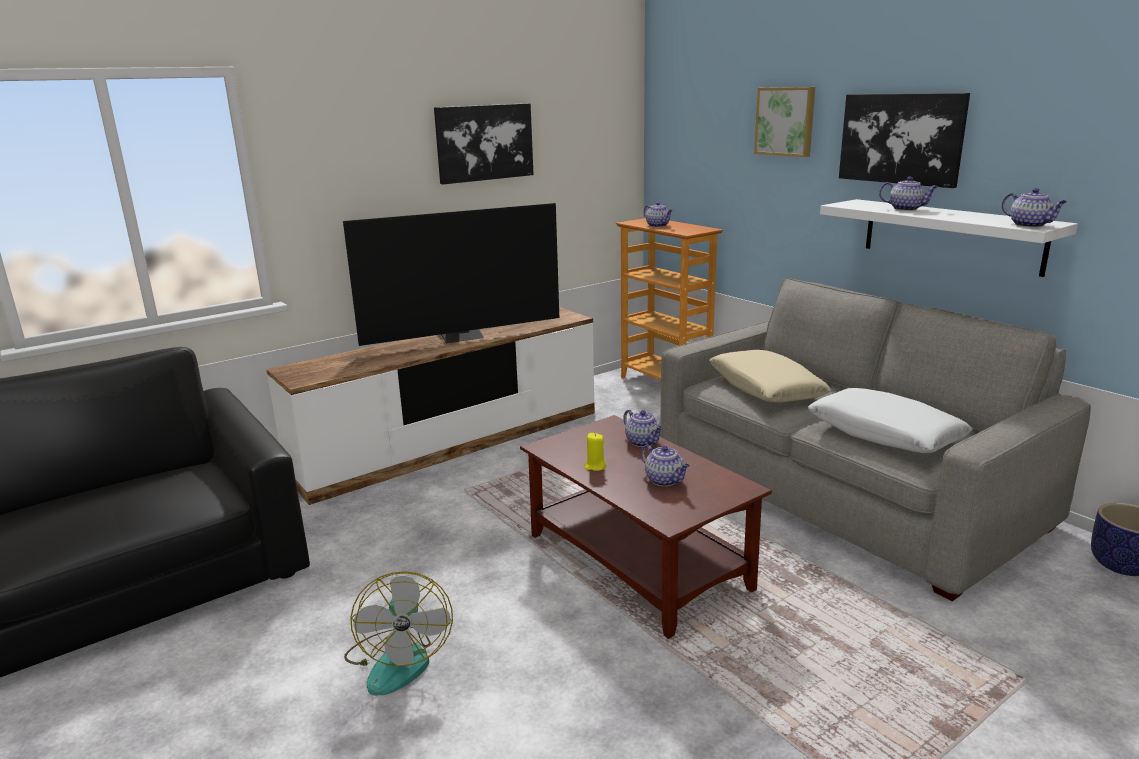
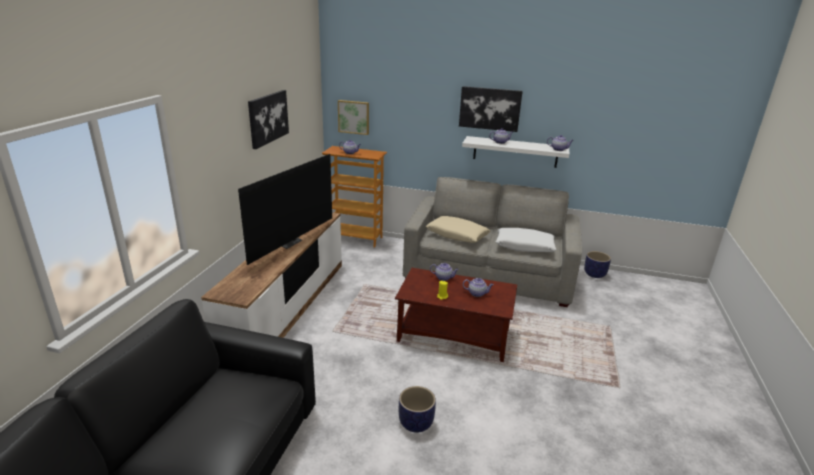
camera: 40 degrees left, 5 degrees up
fan [344,571,453,696] -> planter [399,386,436,433]
picture [754,87,815,157] -> picture moved to [338,100,369,135]

